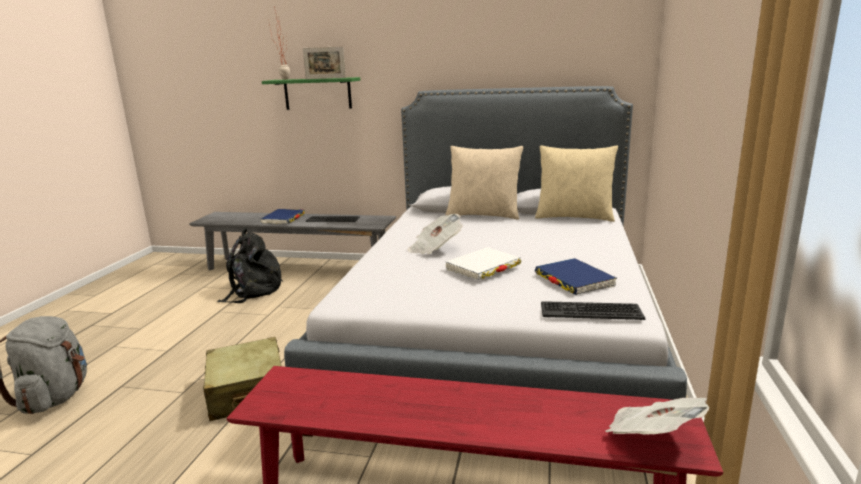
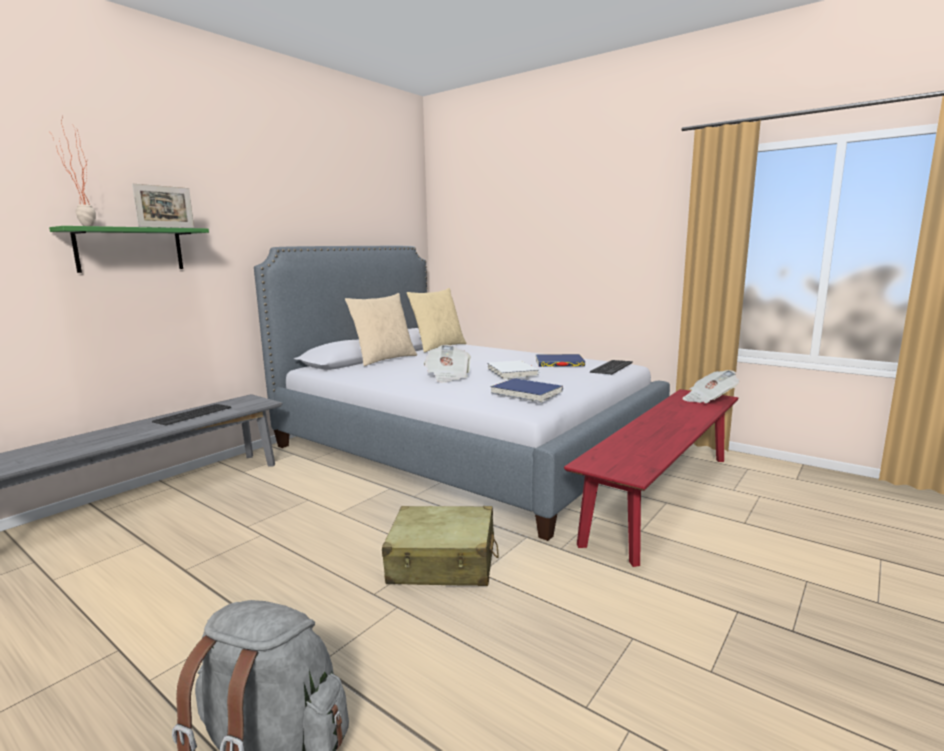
camera: 65 degrees left, 5 degrees down
black backpack [217,227,283,303] -> none
blue book [261,209,305,224] -> blue book moved to [490,378,563,403]

